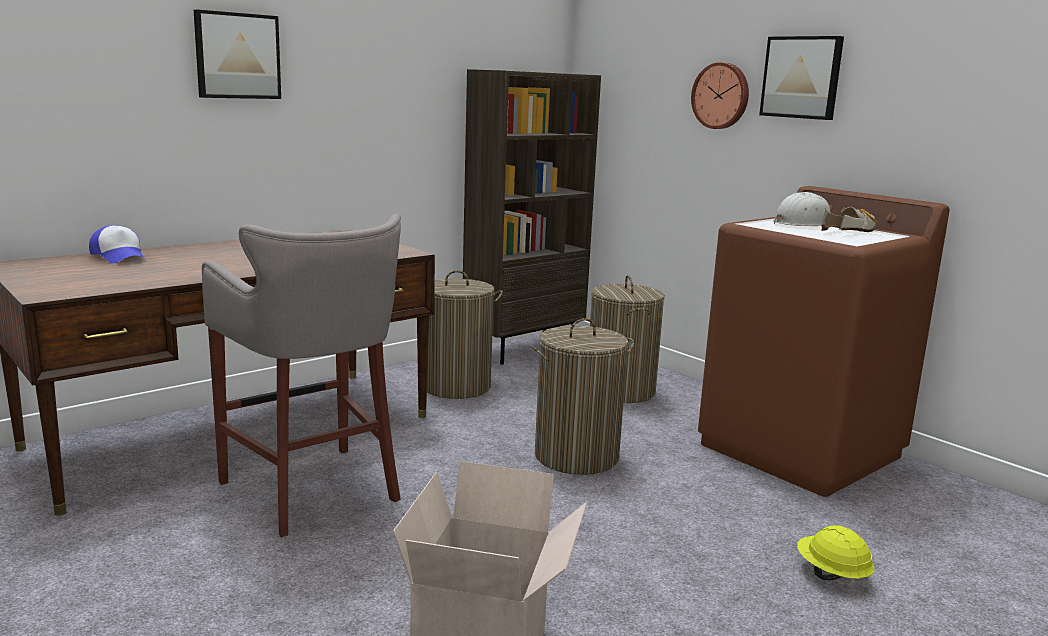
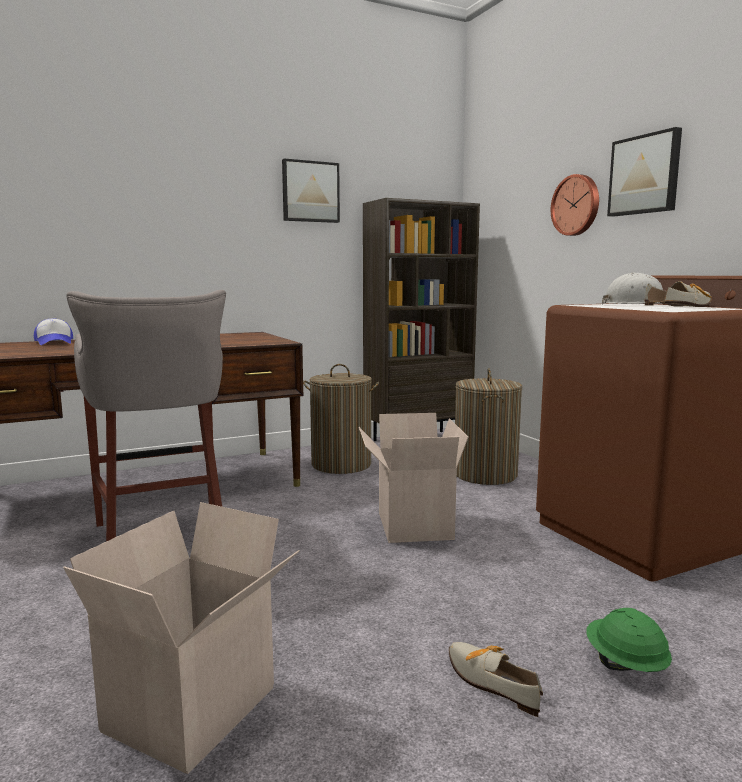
camera: 15 degrees right, 5 degrees down
picture [194,9,281,99] -> picture moved to [282,159,340,223]
laundry basket [531,318,634,475] -> cardboard box [359,413,468,543]
yellow hard hat [797,525,874,580] -> green hard hat [586,608,672,672]
none -> shoe [449,642,543,717]

